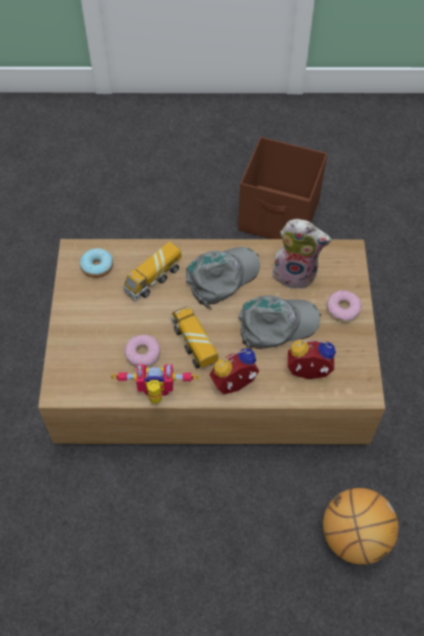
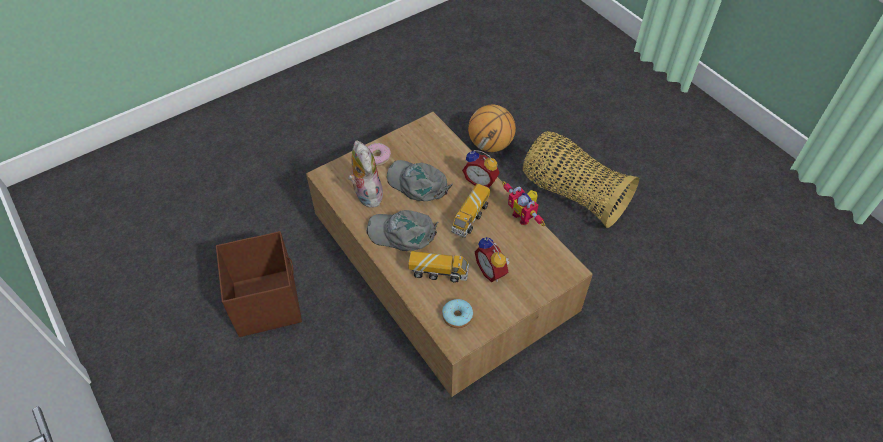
camera: 125 degrees left, 5 degrees down
donut [124,335,161,368] -> none
alarm clock [288,340,336,379] -> alarm clock moved to [475,237,510,282]
none -> basket [523,131,639,228]

